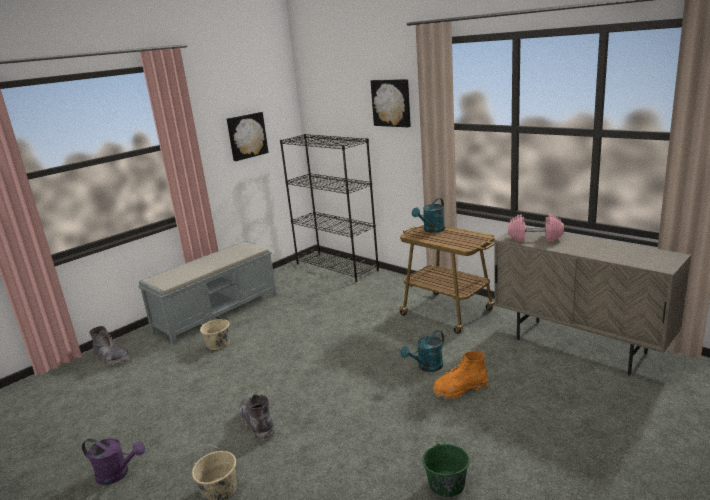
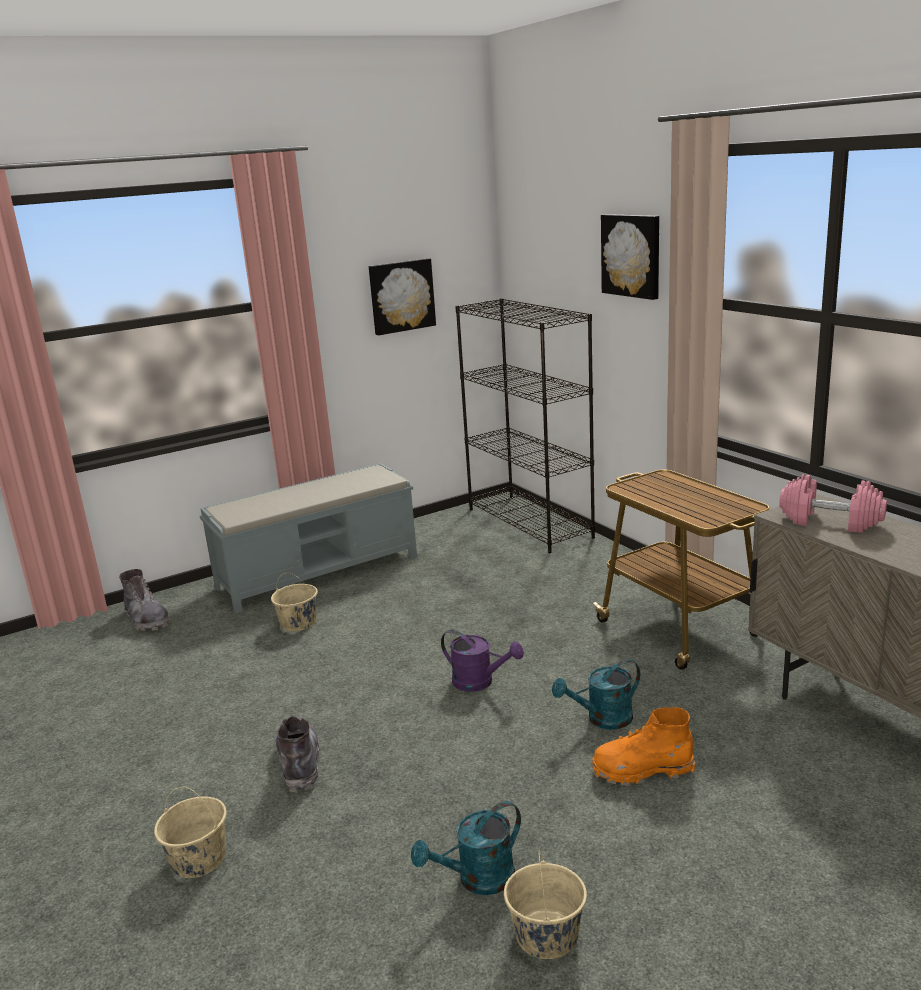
camera: 15 degrees right, 0 degrees up
purple watering can [82,438,145,485] -> purple watering can moved to [441,630,524,692]
turquoise watering can [412,198,445,233] -> turquoise watering can moved to [411,801,521,895]
green bucket [422,436,470,497] -> beige bucket [504,849,587,959]

